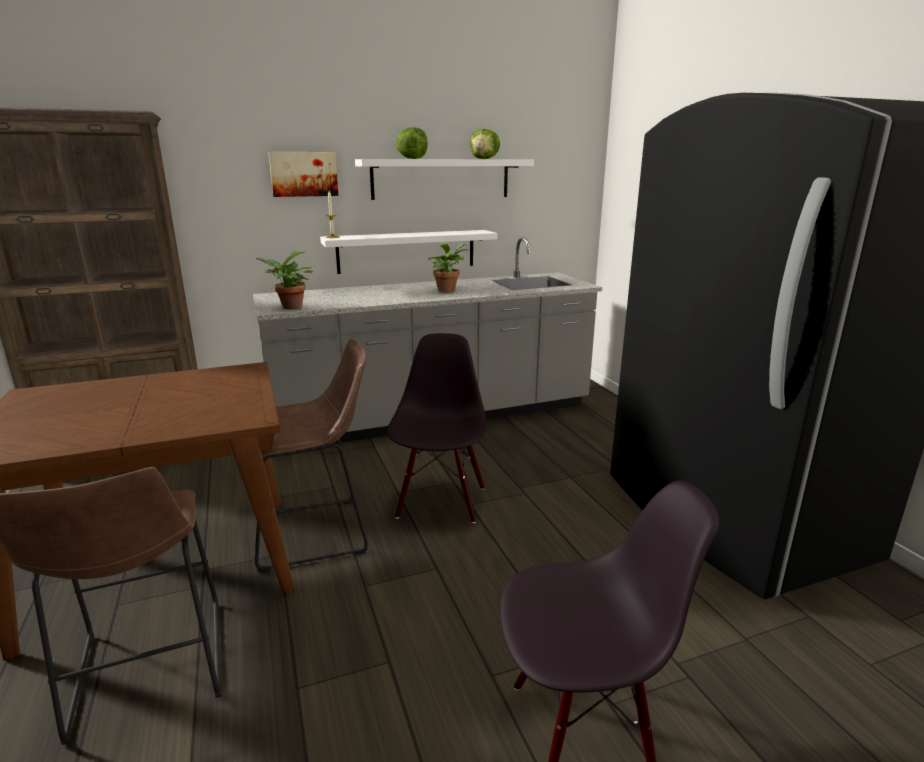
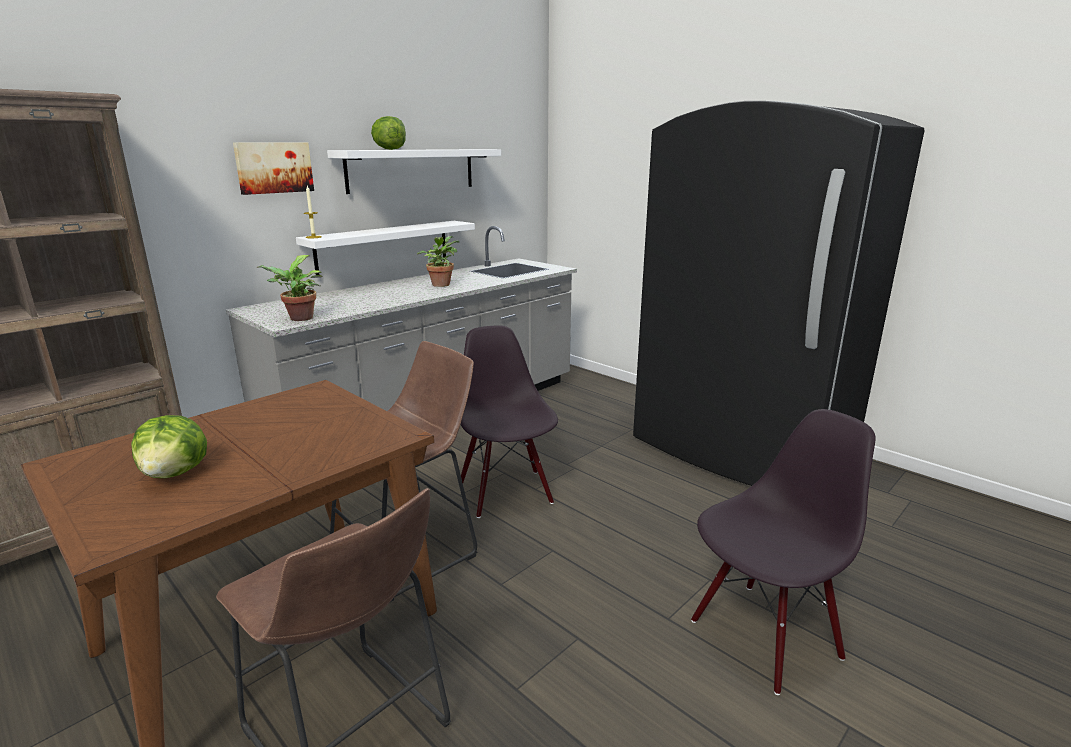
camera: 25 degrees left, 0 degrees up
lettuce [470,129,500,159] -> lettuce moved to [131,415,207,478]

